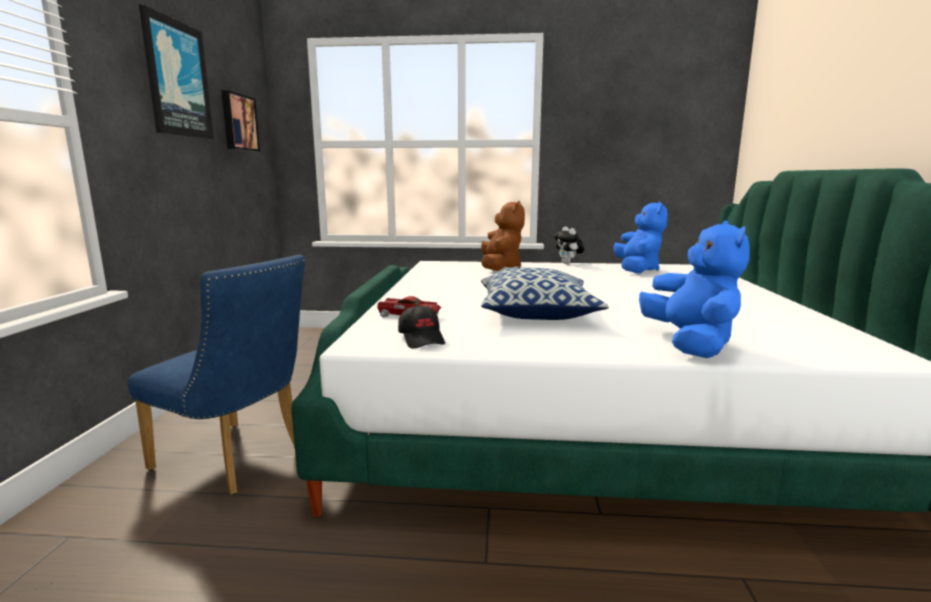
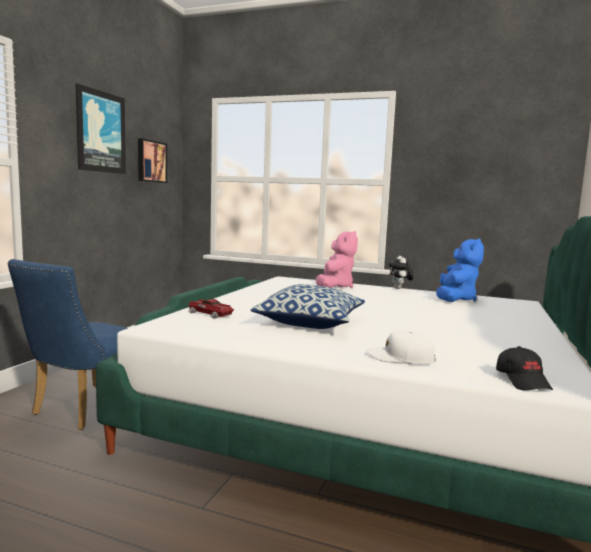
camera: 15 degrees right, 5 degrees down
blue chair [128,255,306,495] -> blue chair turned 75 degrees clockwise [7,259,128,430]
black cap [398,305,445,349] -> black cap moved to [496,346,553,390]
brown plush toy [481,201,525,271] -> pink plush toy [316,231,358,288]
blue plush toy [639,220,750,358] -> white cap [367,331,436,364]

